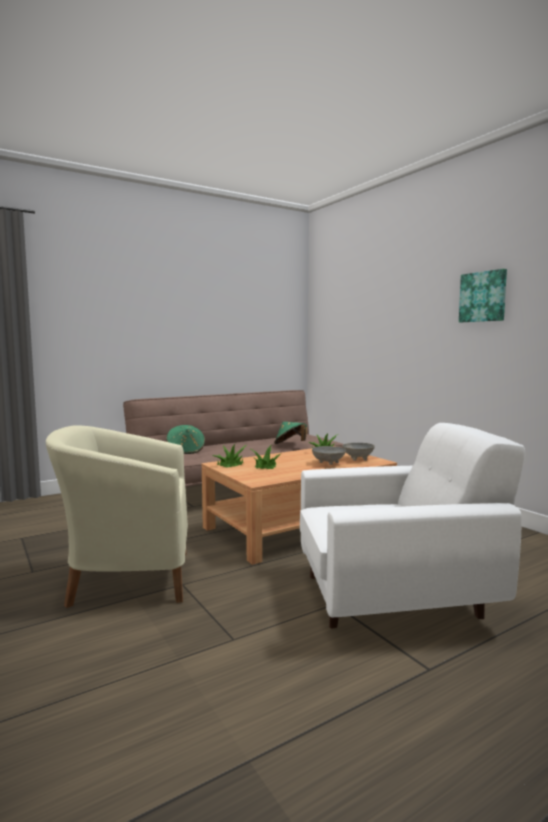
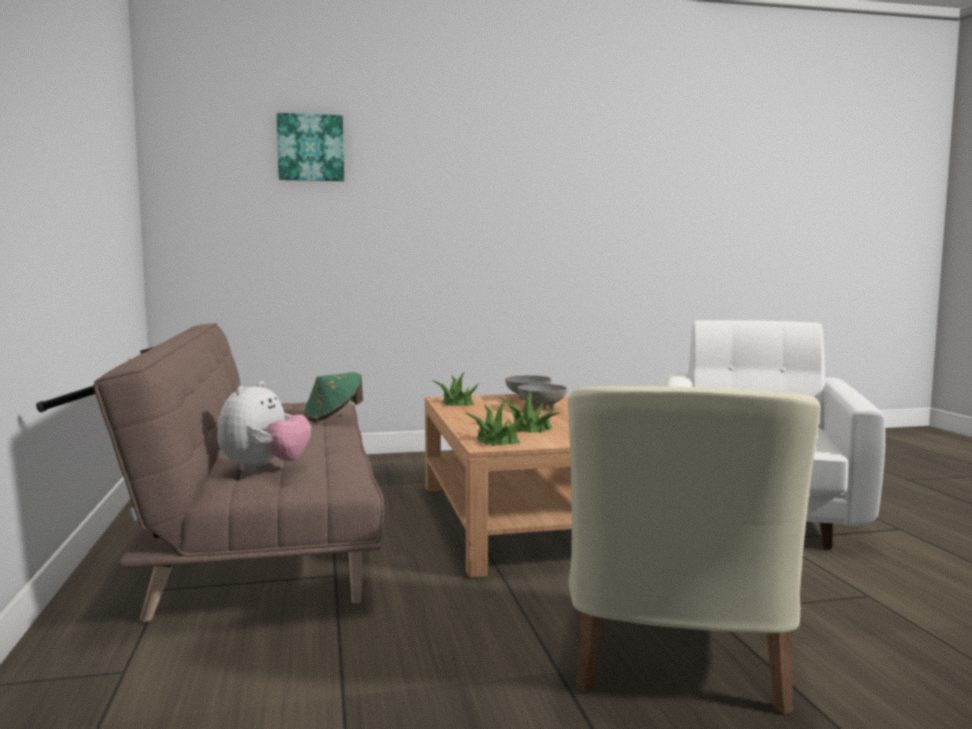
camera: 70 degrees left, 0 degrees up
green hat [166,425,205,454] -> plush toy [217,381,311,471]
picture [459,269,507,322] -> picture moved to [277,113,344,181]

